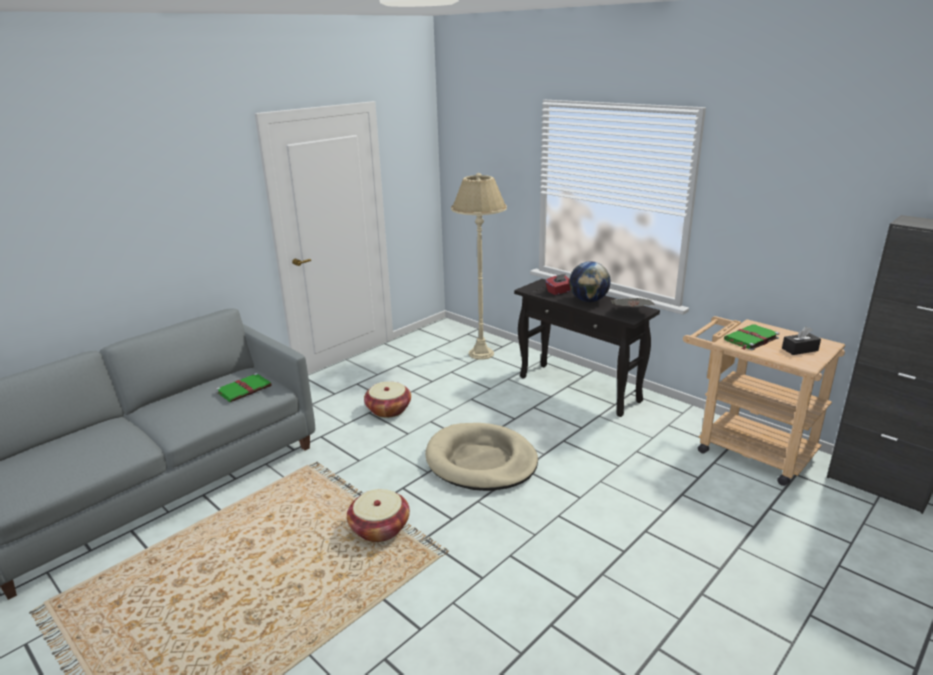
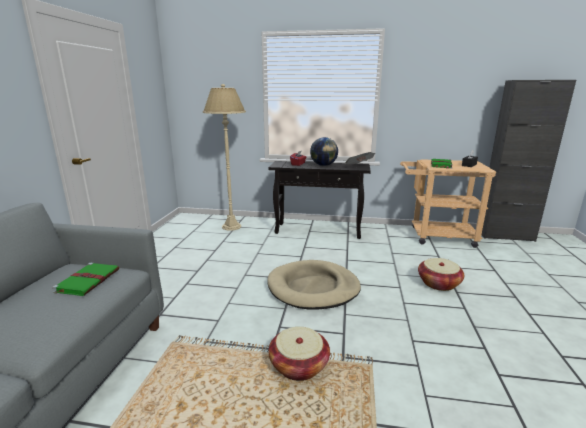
camera: 35 degrees left, 5 degrees down
basket [364,382,411,418] -> basket moved to [418,258,464,291]

